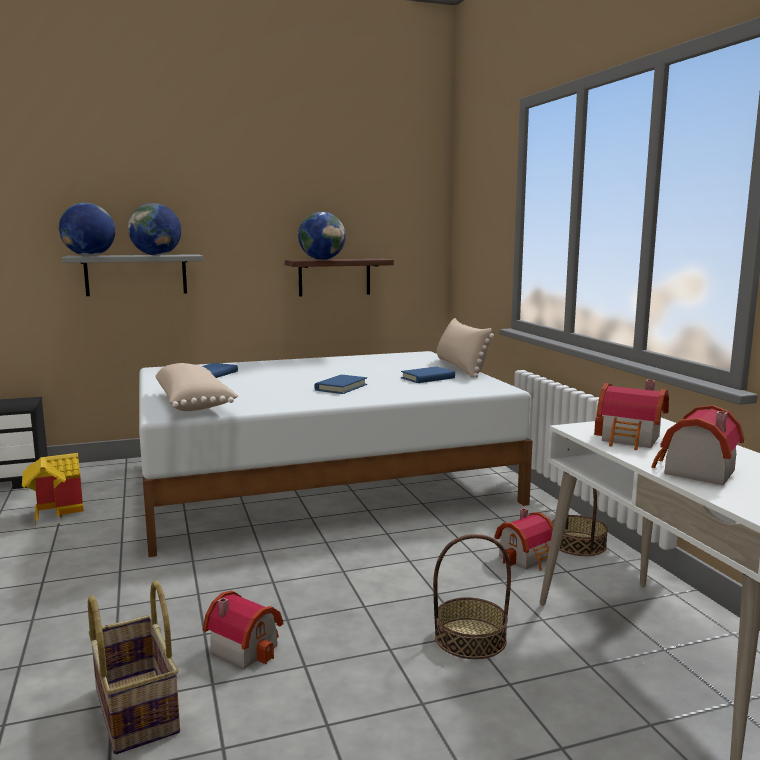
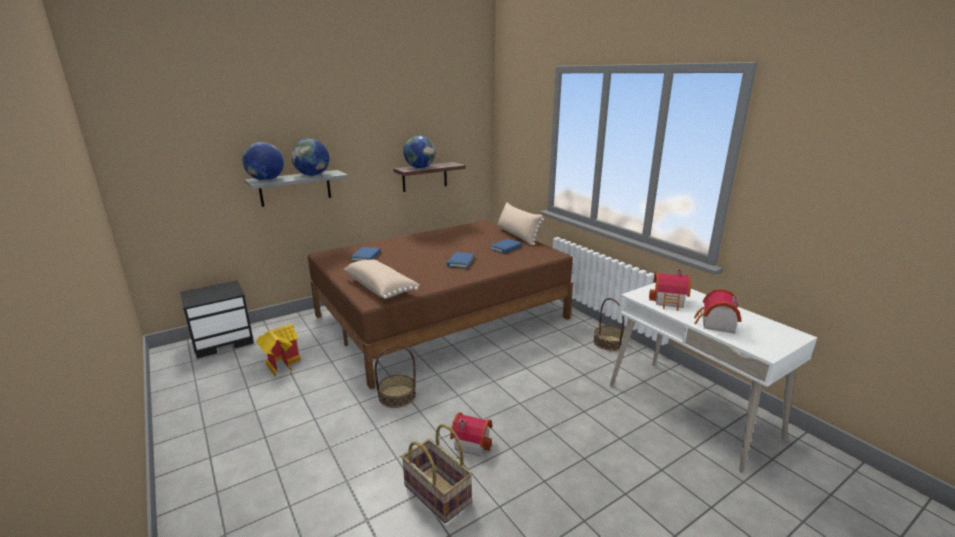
camera: 15 degrees left, 10 degrees up
white bed [139,351,532,557] -> brown bed [308,220,573,390]
basket [433,534,511,659] -> basket moved to [375,346,416,408]
toy house [494,508,553,571] -> none

